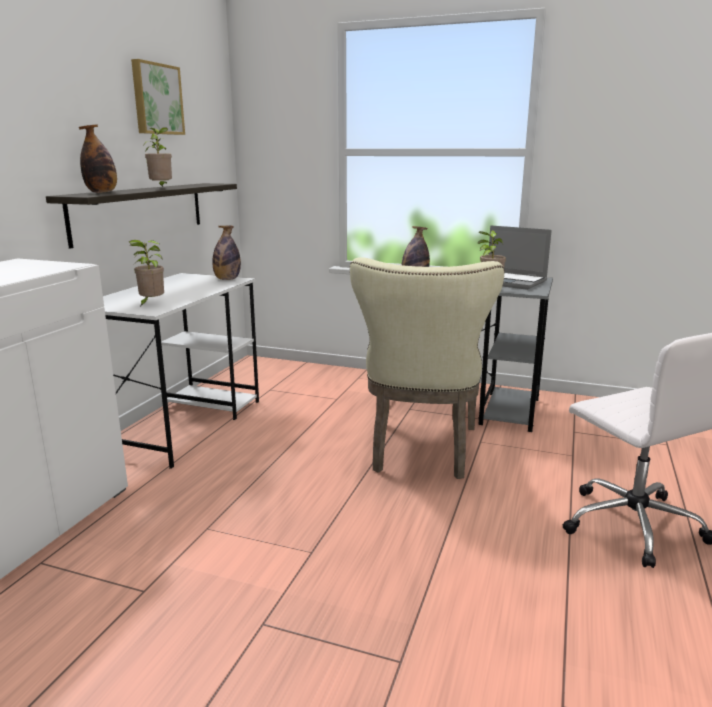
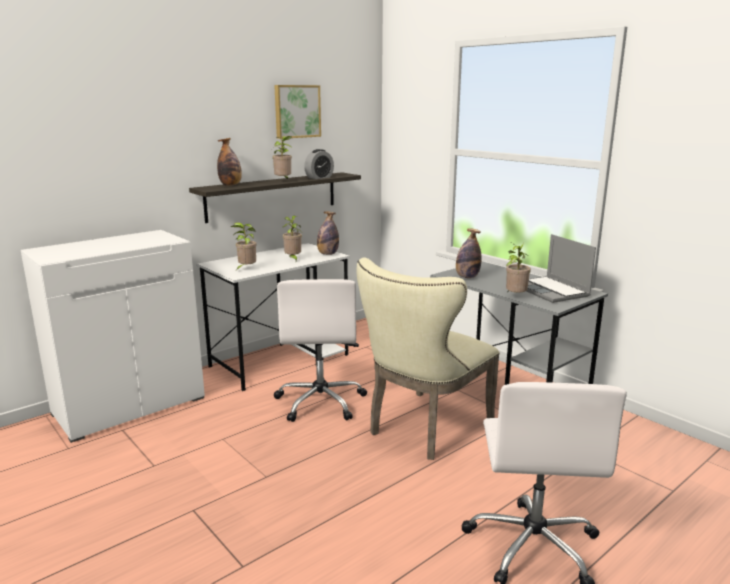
camera: 30 degrees right, 0 degrees up
none -> white office chair [273,279,367,422]
none -> potted plant [282,215,302,261]
none -> alarm clock [304,149,334,179]

